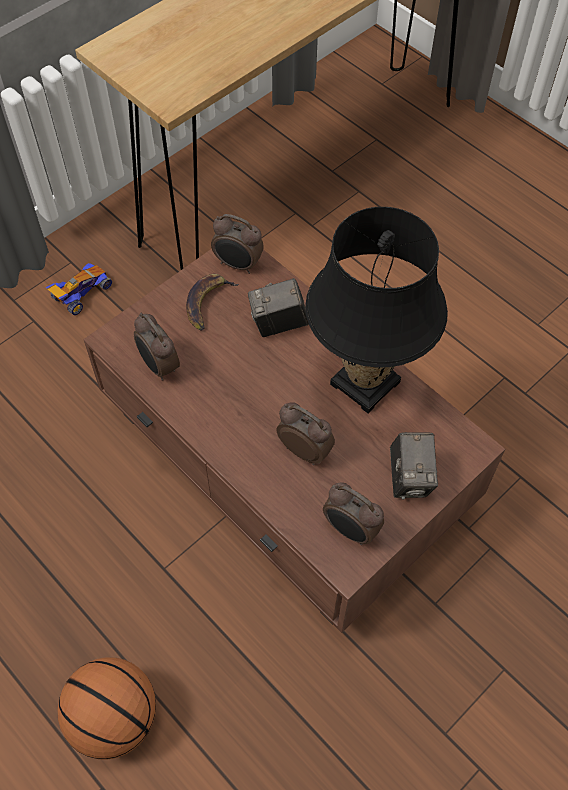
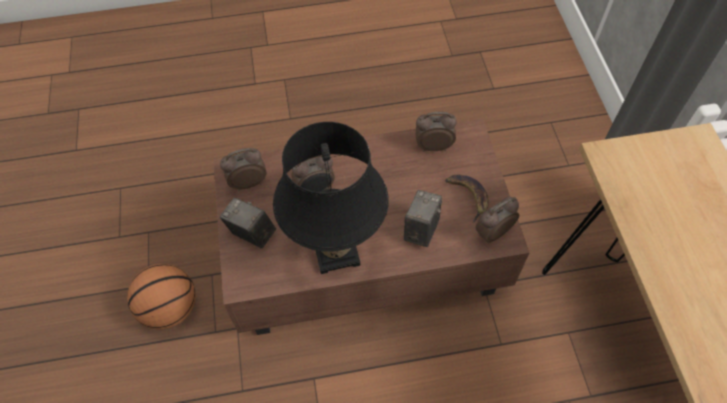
camera: 125 degrees right, 0 degrees up
toy car [46,263,112,315] -> none
basketball [57,657,156,760] -> basketball moved to [127,264,196,330]

